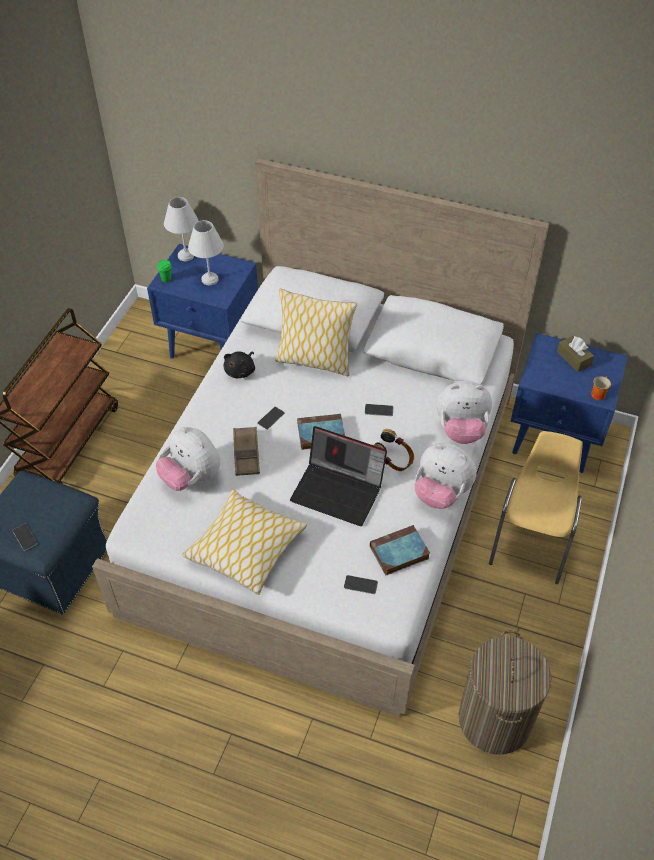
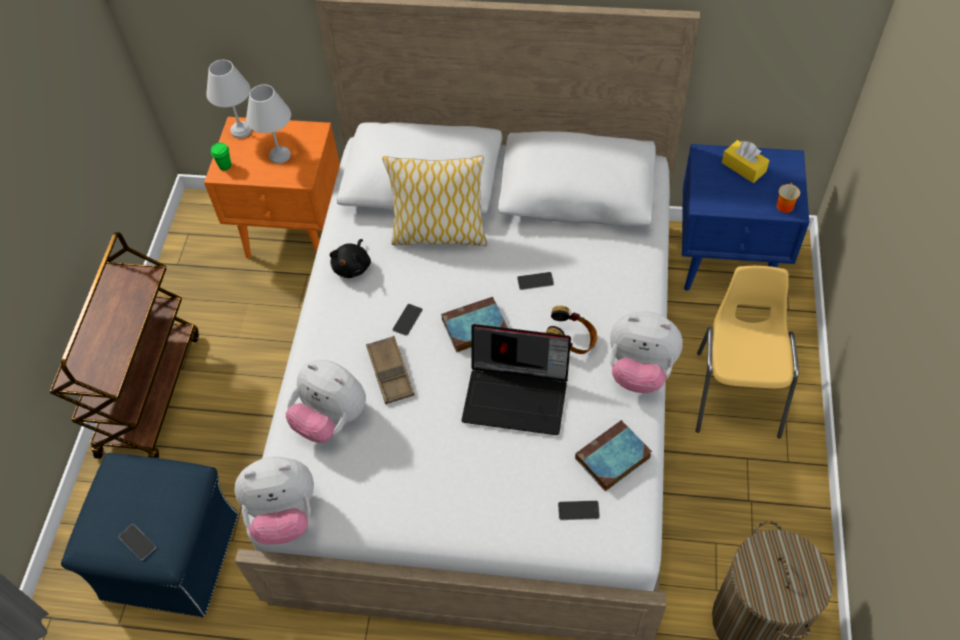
camera: 10 degrees left, 5 degrees up
blue nightstand [147,244,258,359] -> orange nightstand [204,117,340,259]
pillow [182,489,307,595] -> none
plush toy [436,381,492,444] -> plush toy moved to [234,457,314,544]
brown tissue box [557,336,594,372] -> yellow tissue box [722,140,770,183]

